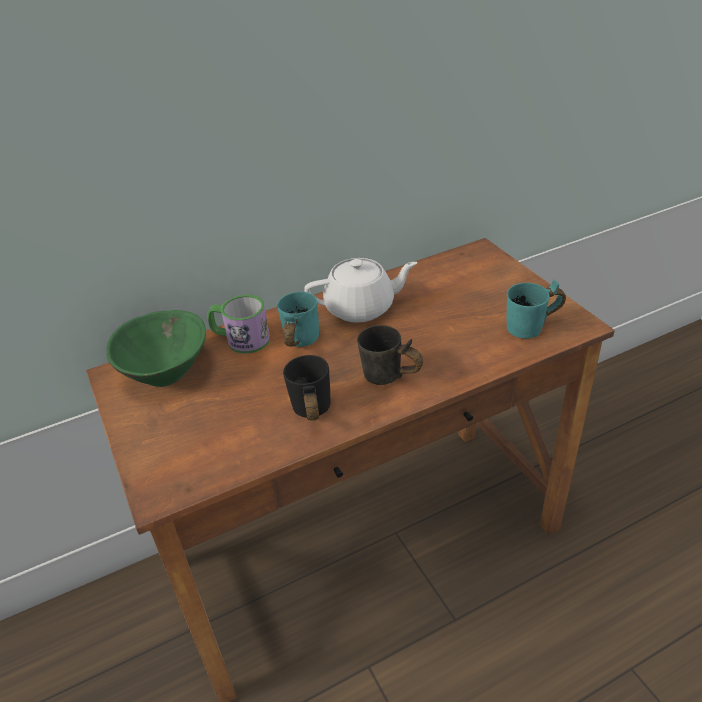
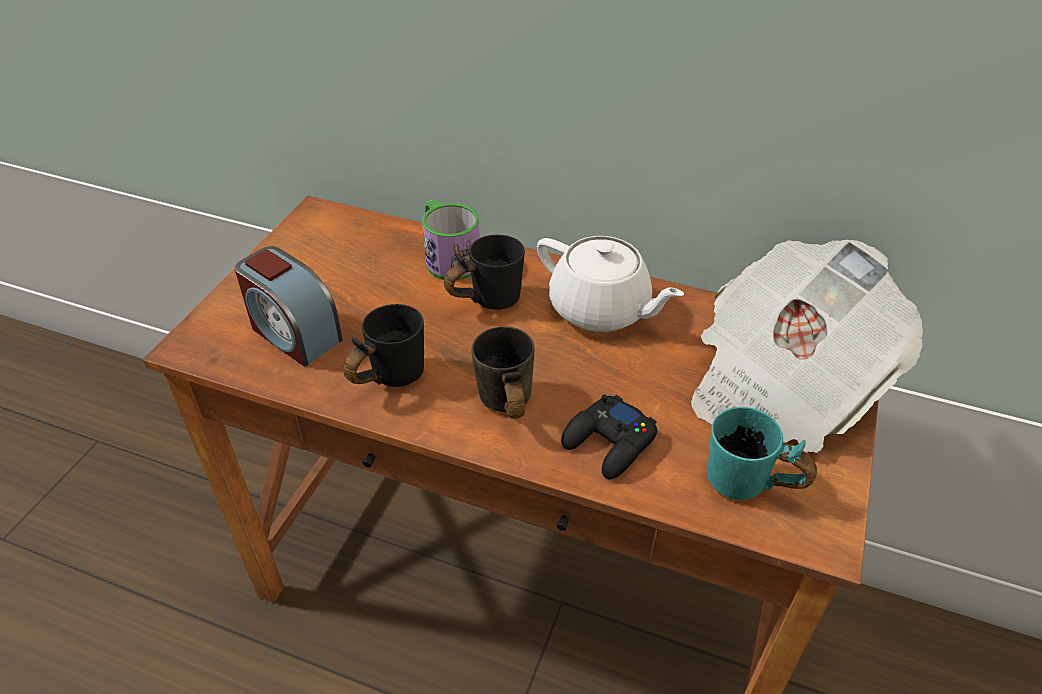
camera: 45 degrees right, 5 degrees up
green bowl [106,310,206,387] -> none
turquoise mug [277,292,319,347] -> black mug [444,235,525,310]
none -> alarm clock [235,246,343,367]
none -> black game controller [561,395,657,479]
none -> newspaper [691,240,923,453]

